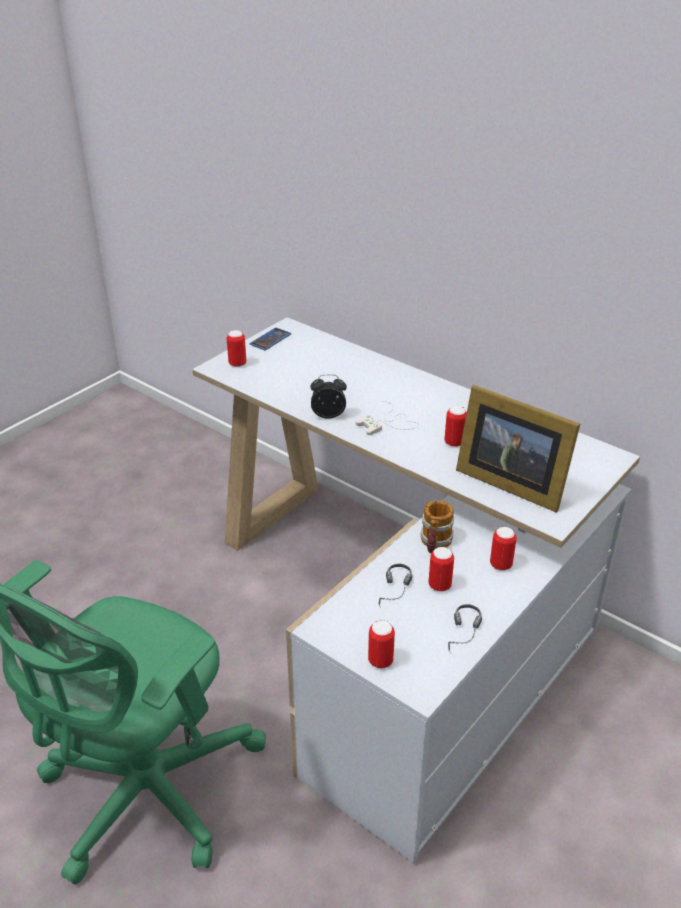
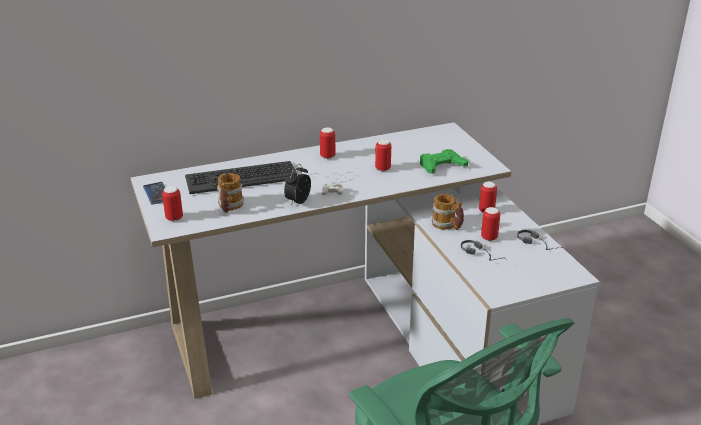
camera: 60 degrees left, 5 degrees down
can [368,620,395,669] -> can moved to [320,128,335,159]
picture frame [456,385,580,513] -> green game controller [420,149,468,174]
none -> keyboard [185,161,297,194]
none -> mug [217,173,244,213]

